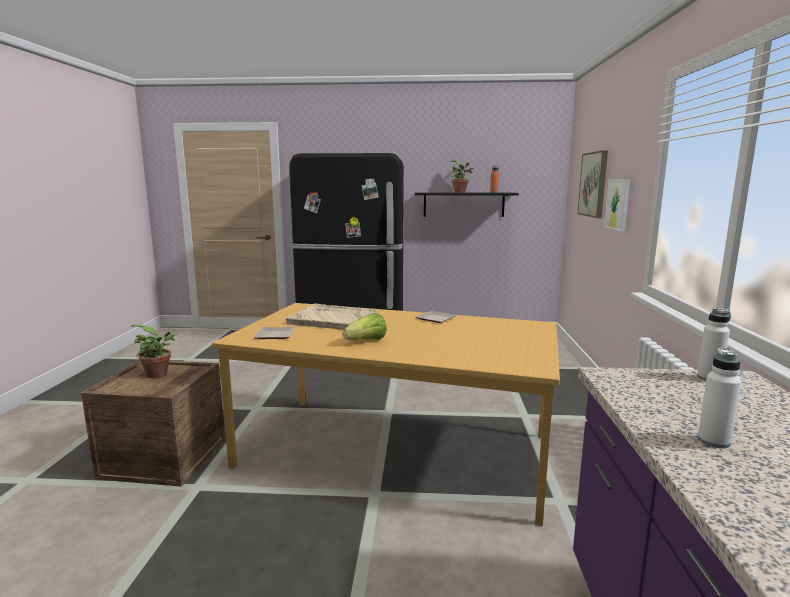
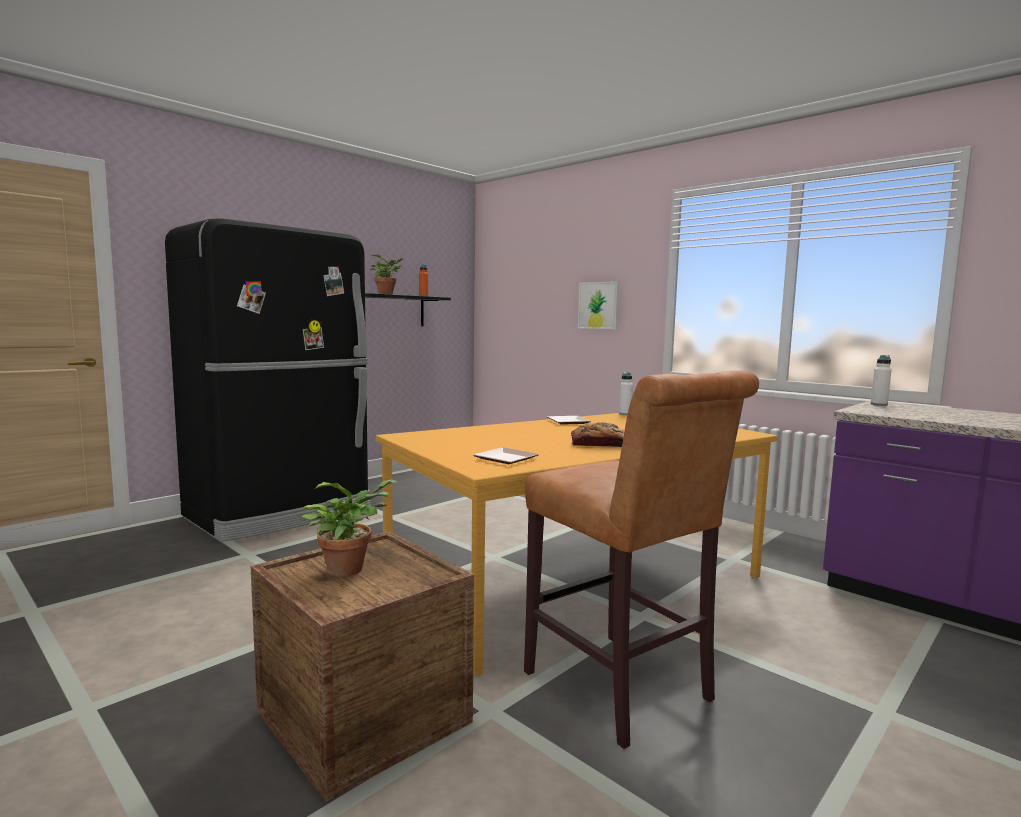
camera: 50 degrees left, 5 degrees down
beige tray [286,303,378,330] -> none
lettuce [343,313,387,340] -> bread [571,422,624,447]
picture [577,150,608,218] -> none
white bottle [698,348,741,448] -> white bottle moved to [619,372,633,415]
none -> brown stool [524,370,759,749]

